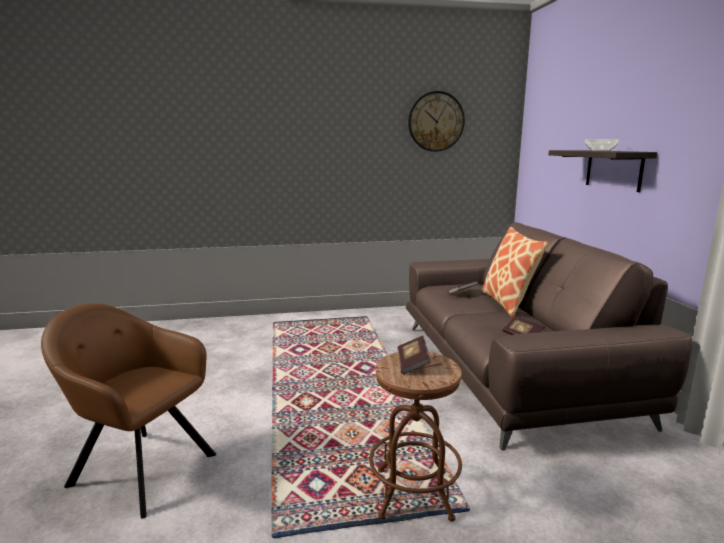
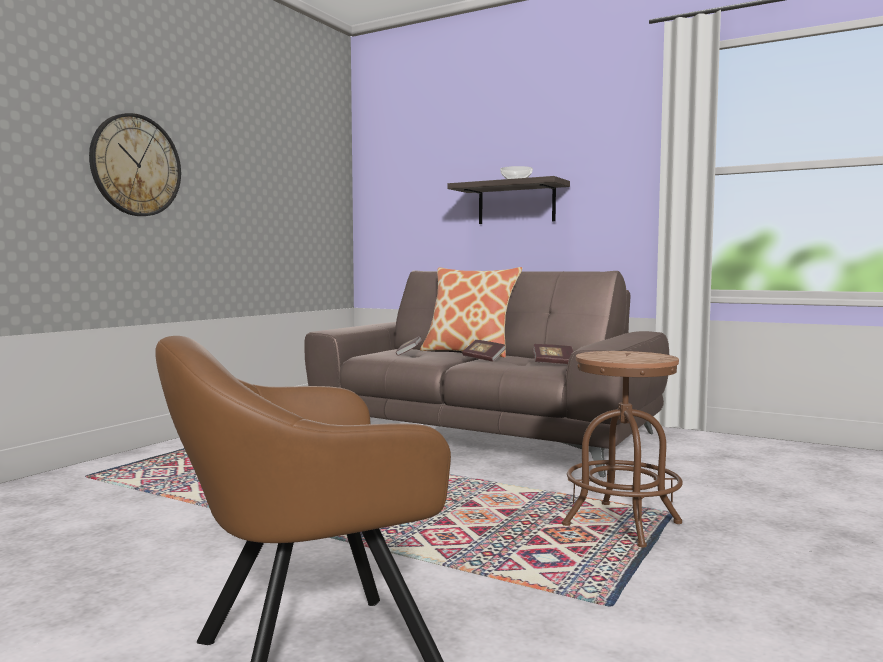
camera: 50 degrees left, 10 degrees down
book [397,336,431,374] -> book moved to [462,340,506,362]
wall clock [408,91,465,152] -> wall clock moved to [89,113,181,216]

